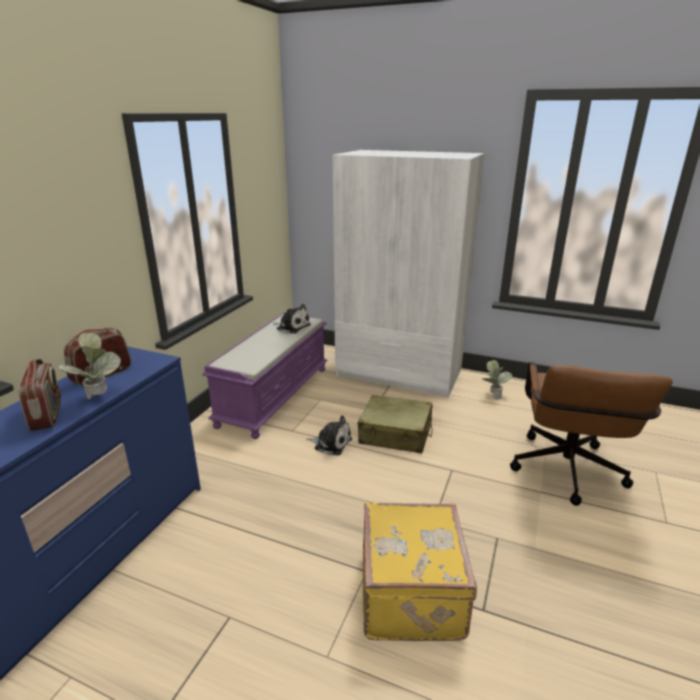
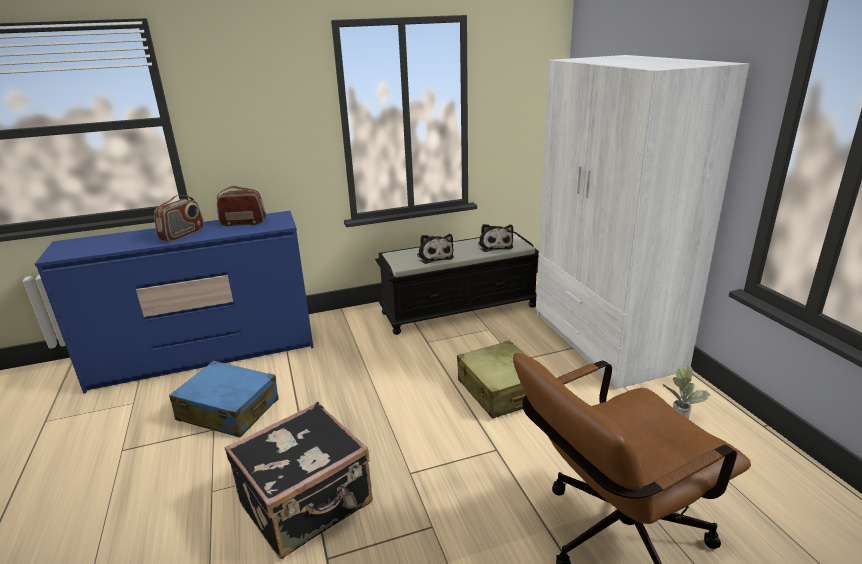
camera: 50 degrees right, 0 degrees up
potted plant [58,333,121,400] -> none
purple bench [202,312,328,439] -> black bench [375,232,539,335]
plush toy [306,415,352,455] -> plush toy moved to [417,234,454,264]
yellow suitcase [363,502,477,641] -> black suitcase [224,402,373,559]
none -> blue suitcase [169,361,278,438]

